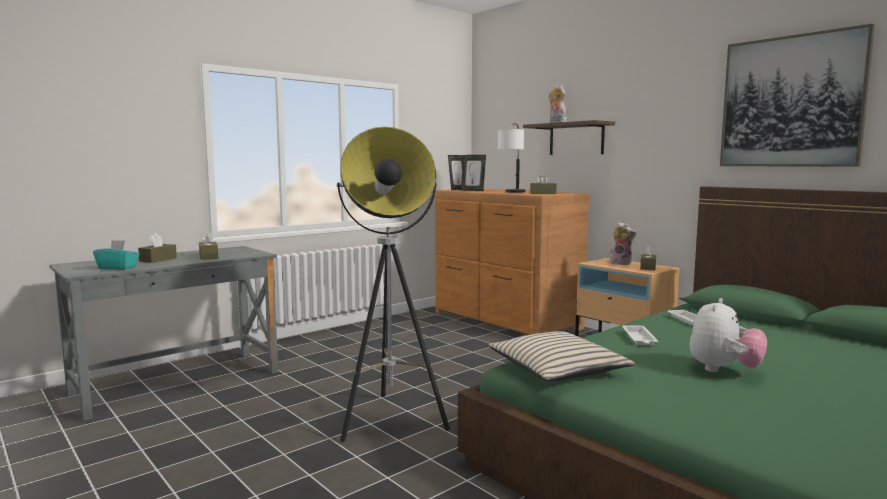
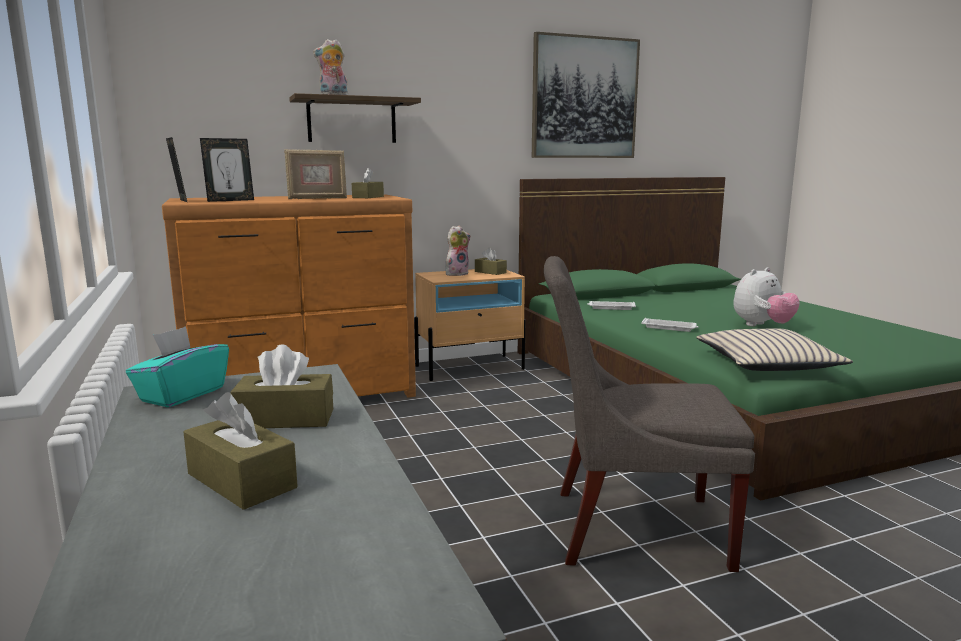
camera: 70 degrees left, 5 degrees up
turquoise tissue box [93,240,139,270] -> turquoise tissue box moved to [126,326,229,407]
floor lamp [337,127,450,442] -> grey chair [544,256,755,572]
table lamp [498,123,525,193] -> picture frame [284,149,347,199]
plush toy [690,298,767,372] -> plush toy turned 90 degrees clockwise [733,267,800,326]

